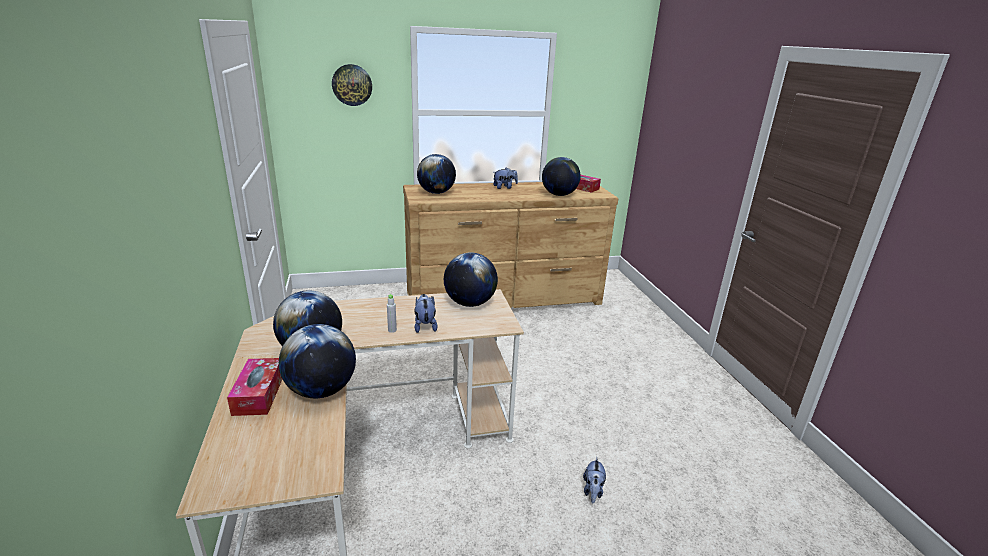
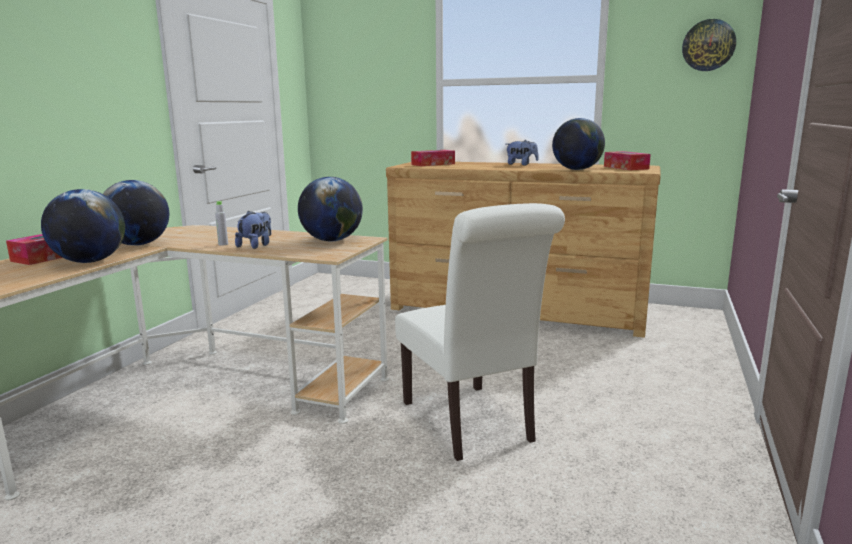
camera: 35 degrees right, 10 degrees down
wall clock [332,64,372,106] -> wall clock moved to [682,19,736,71]
globe [417,154,456,194] -> tissue box [411,150,455,166]
plush toy [583,457,606,503] -> none
none -> white chair [395,203,565,461]

